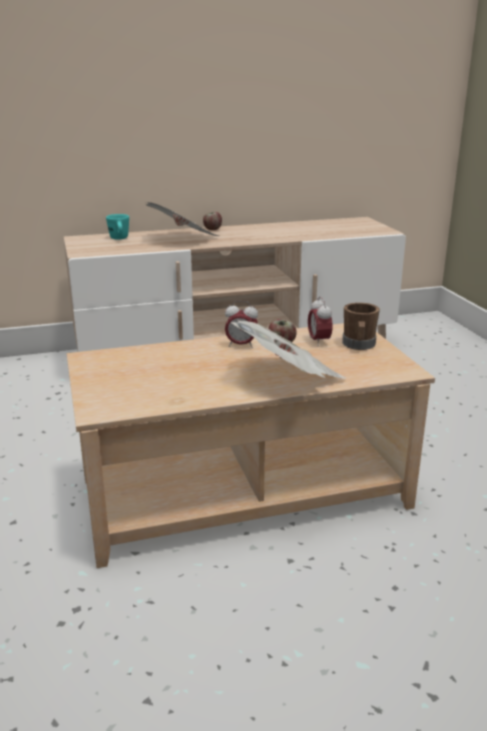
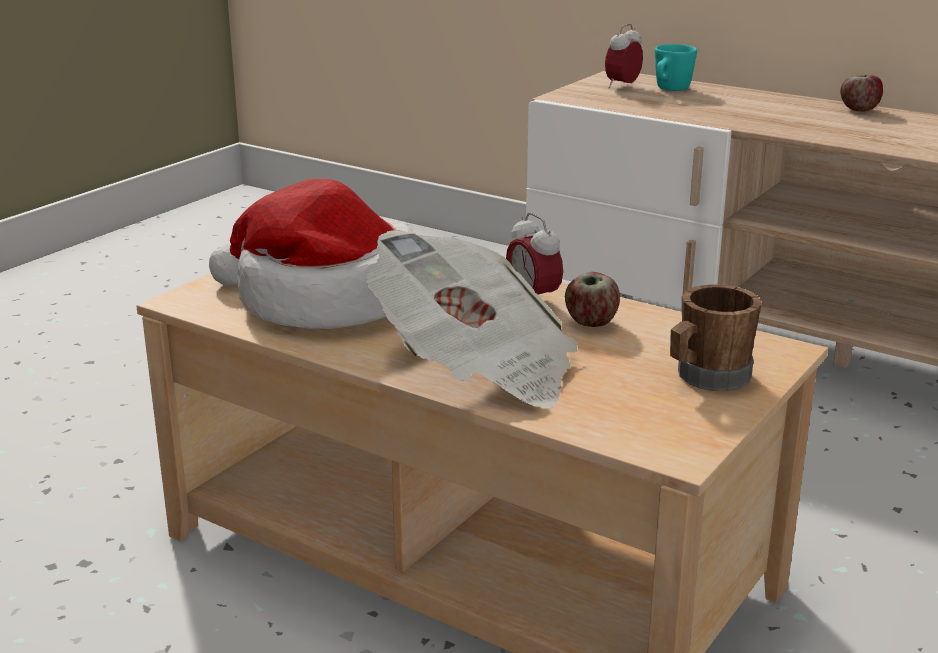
camera: 50 degrees right, 0 degrees up
newspaper [146,202,219,236] -> none
alarm clock [308,296,333,346] -> alarm clock moved to [605,24,643,89]
none -> hat [209,179,415,329]

